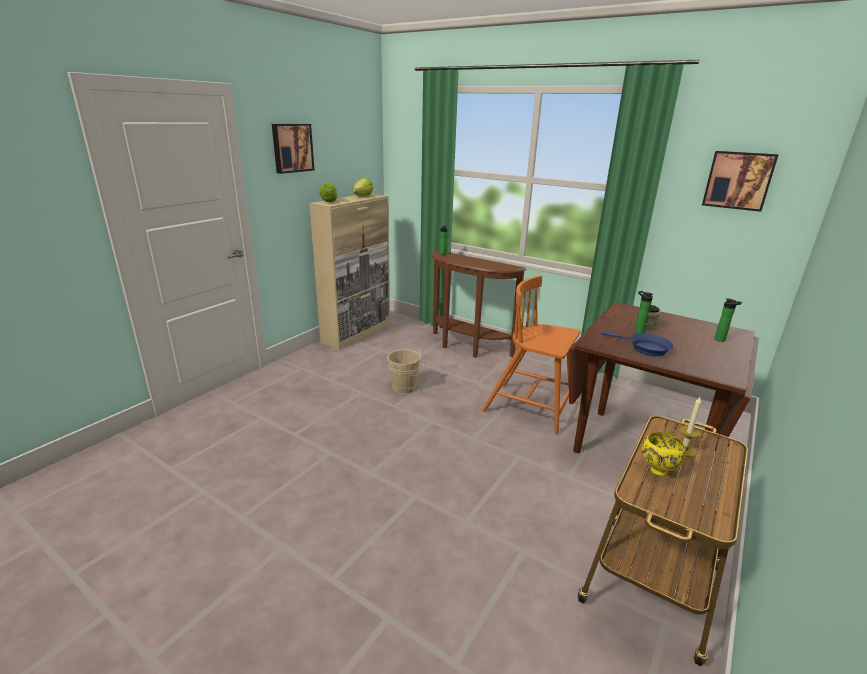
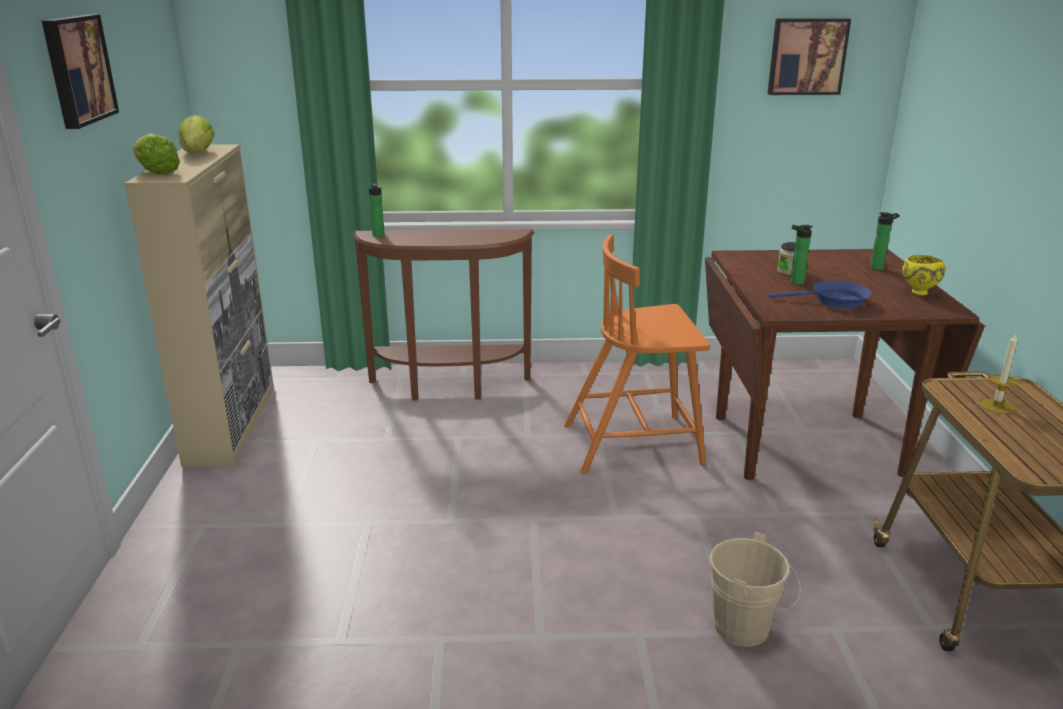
camera: 35 degrees left, 0 degrees up
beige bucket [387,349,424,394] -> beige bucket moved to [710,532,801,647]
yellow bowl [642,432,686,476] -> yellow bowl moved to [902,255,945,296]

